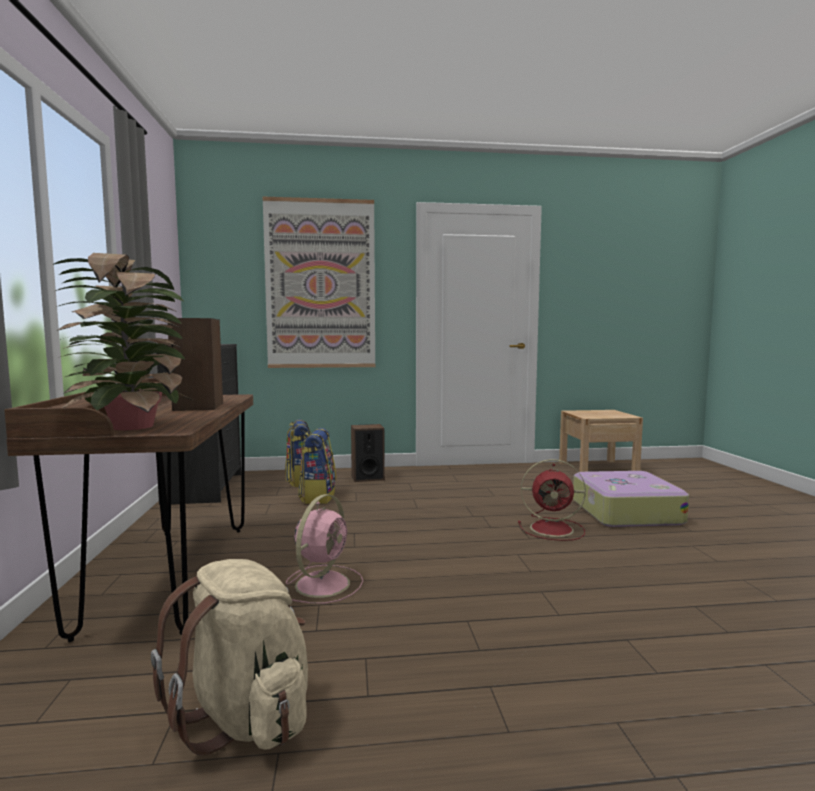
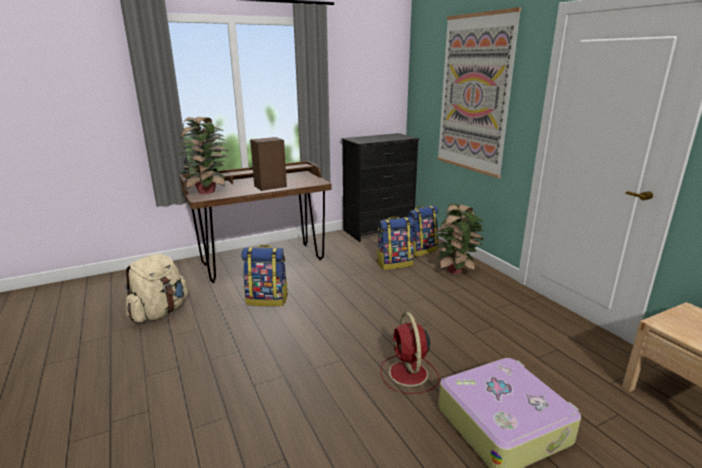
camera: 70 degrees right, 15 degrees up
pink fan [286,494,363,604] -> backpack [241,245,288,306]
speaker [351,424,385,482] -> potted plant [435,204,485,274]

